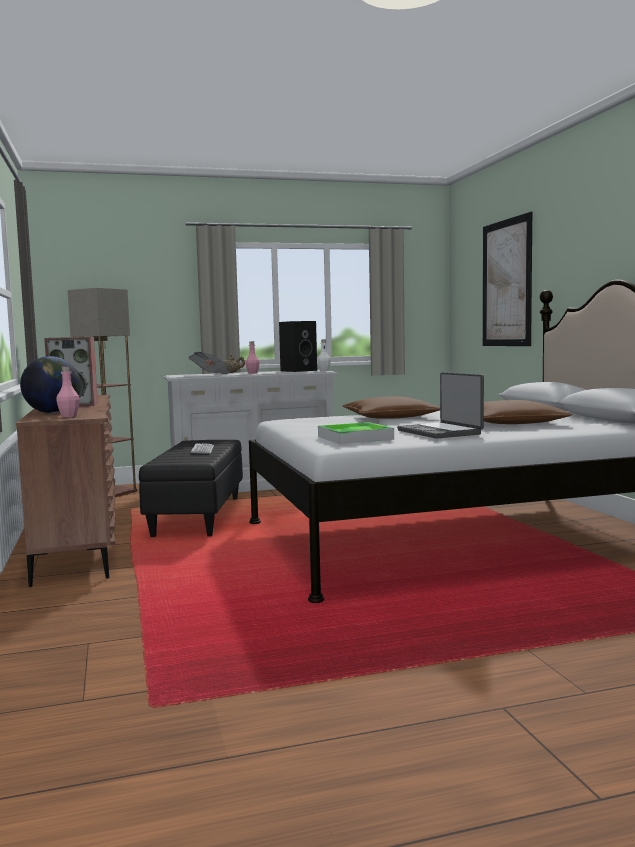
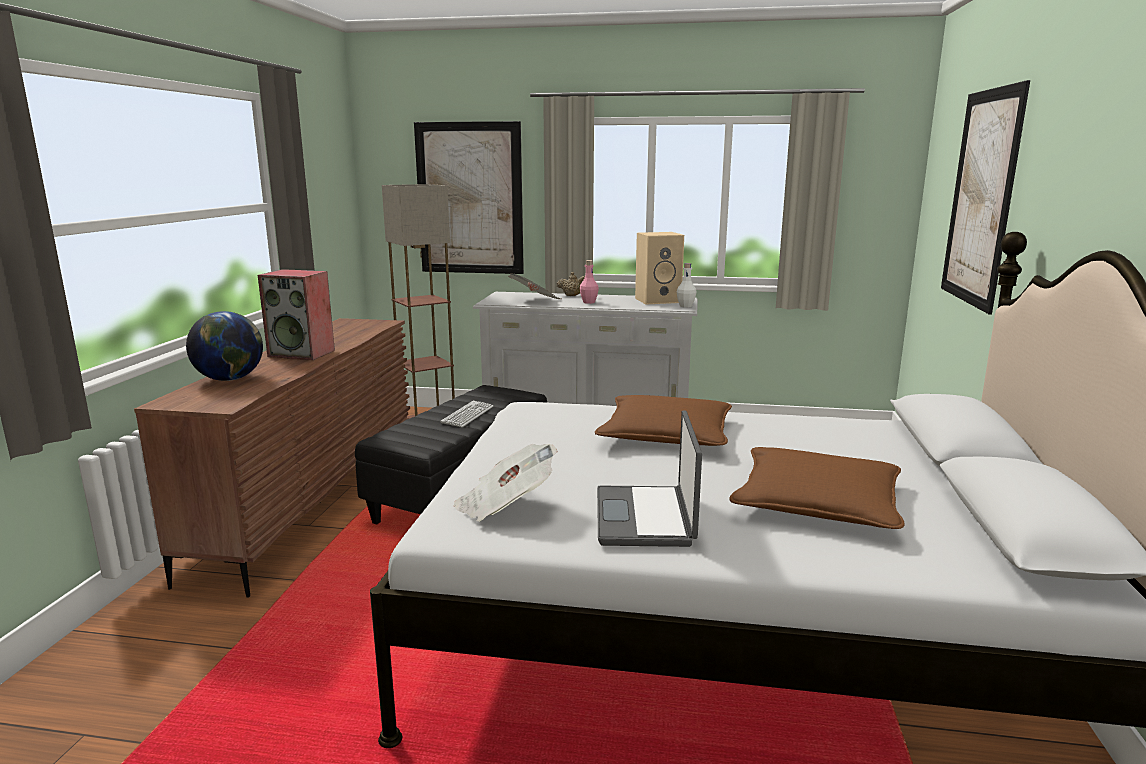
camera: 25 degrees right, 10 degrees up
pink bottle [56,366,80,417] -> none
black speaker [279,321,317,372] -> beige speaker [635,232,684,305]
tray [318,422,394,444] -> newspaper [454,444,558,521]
none -> picture [414,121,524,274]

